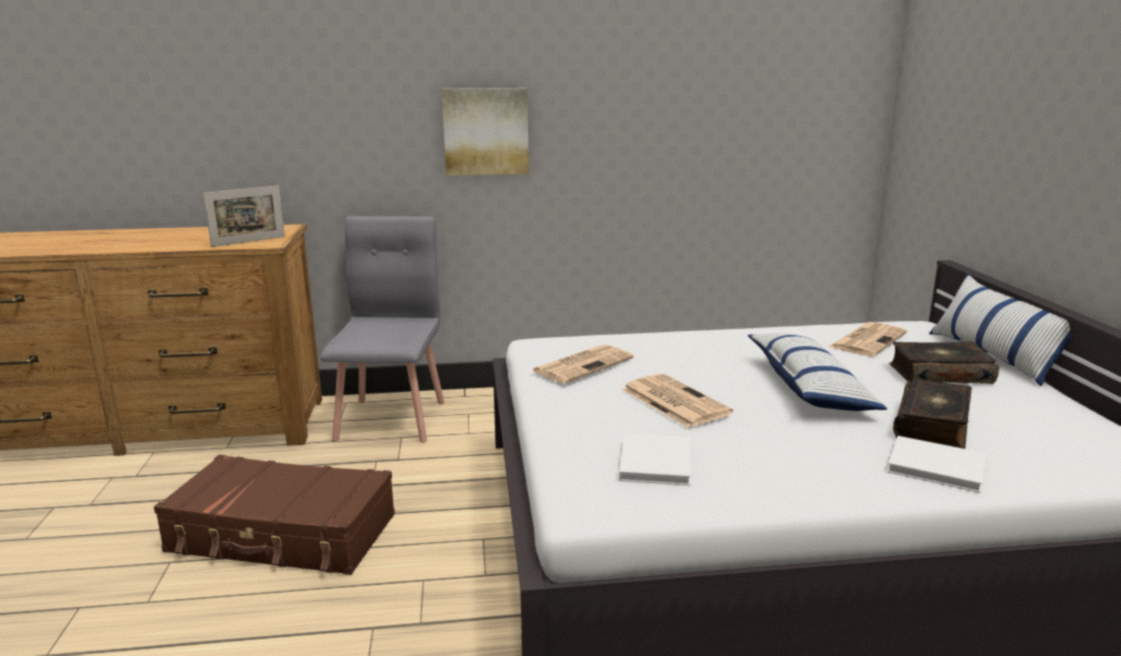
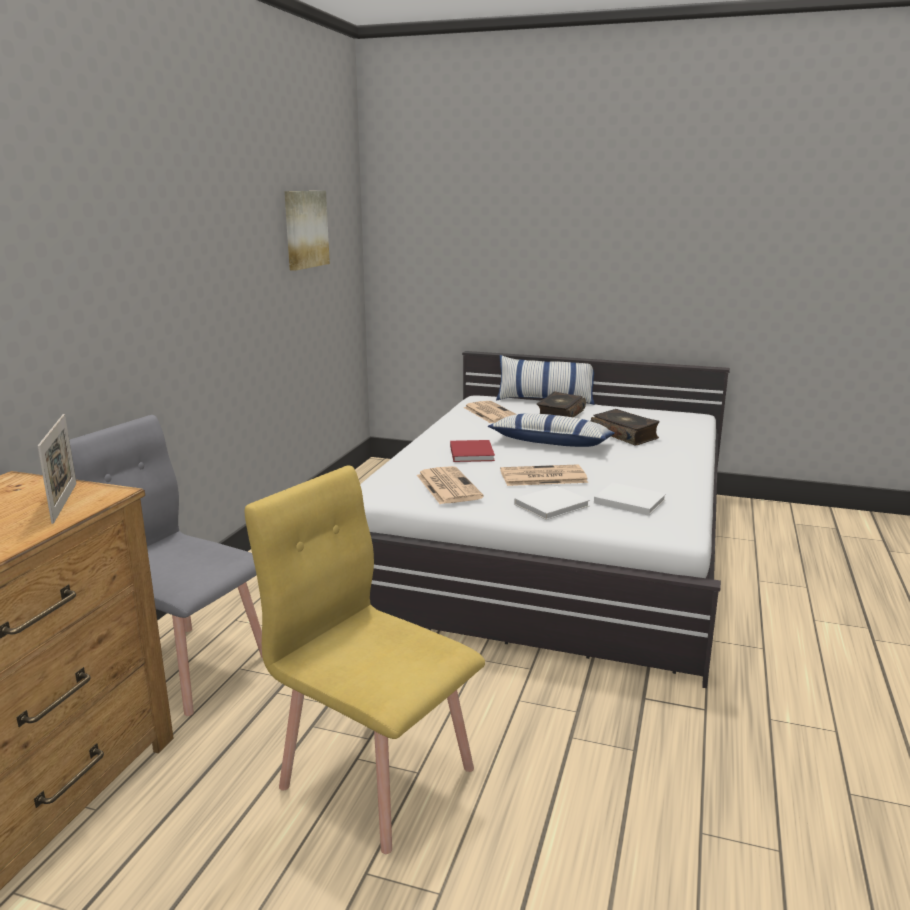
camera: 65 degrees left, 0 degrees up
brown suitcase [154,455,395,575] -> yellow chair [245,465,485,854]
picture [442,88,529,176] -> picture moved to [284,191,330,271]
white book [887,436,986,493] -> white book moved to [514,486,590,520]
none -> red book [450,440,495,462]

